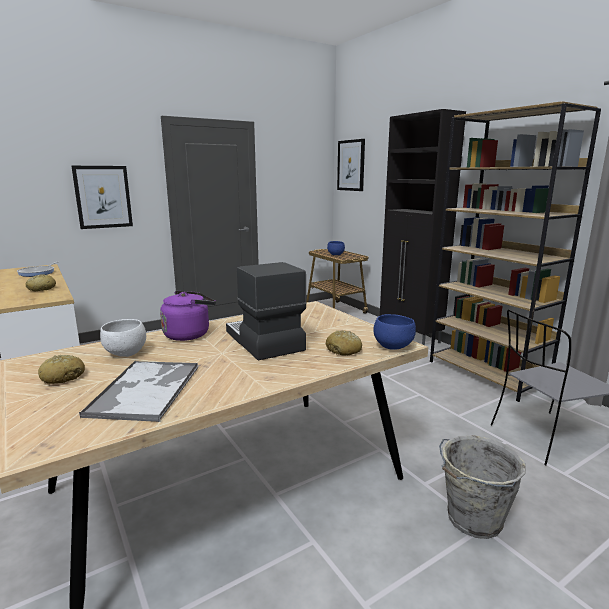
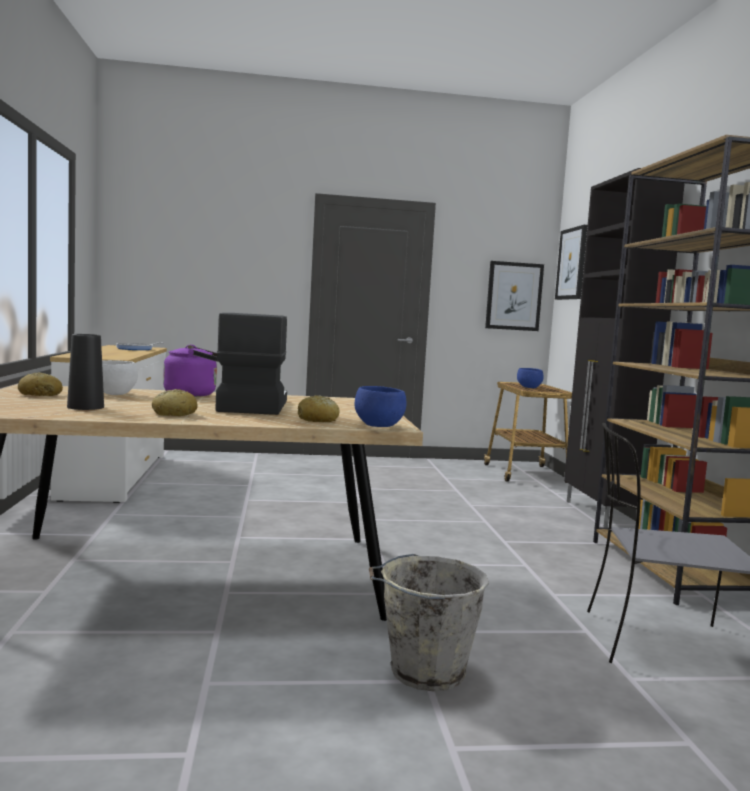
camera: 25 degrees right, 10 degrees down
bread [25,274,56,291] -> bread moved to [152,389,198,416]
picture [71,166,133,229] -> picture moved to [485,261,544,331]
tray [79,361,198,422] -> black vase [67,334,104,410]

